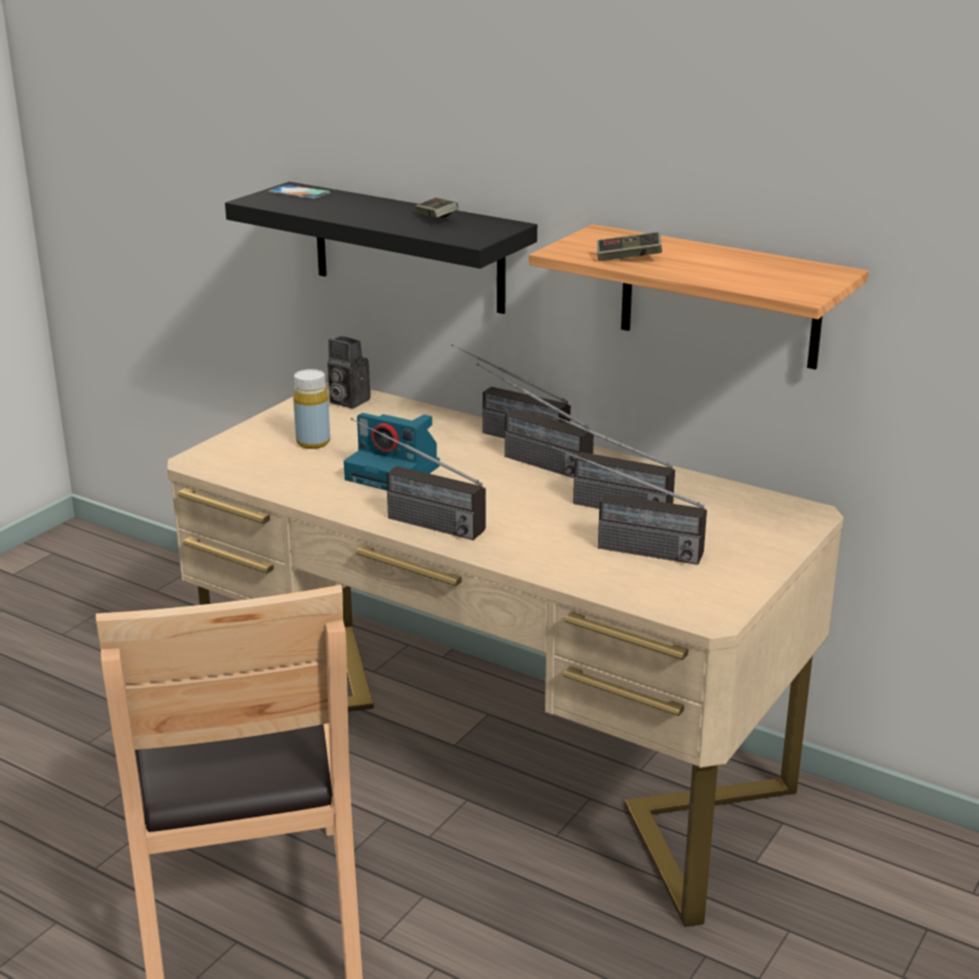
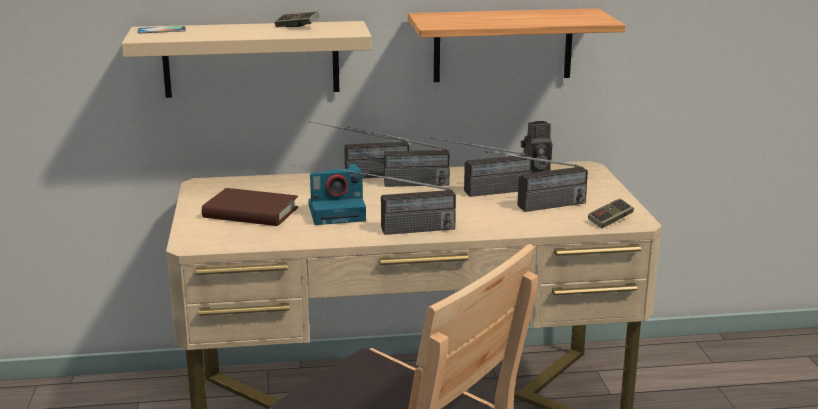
camera: 40 degrees left, 5 degrees down
black shelf [225,182,537,314] -> beige shelf [122,21,372,98]
yellow bottle [293,369,330,449] -> brown book [202,188,298,226]
camera [327,336,371,409] -> camera moved to [521,121,552,173]
game controller [597,232,662,261] -> game controller moved to [588,199,634,228]

